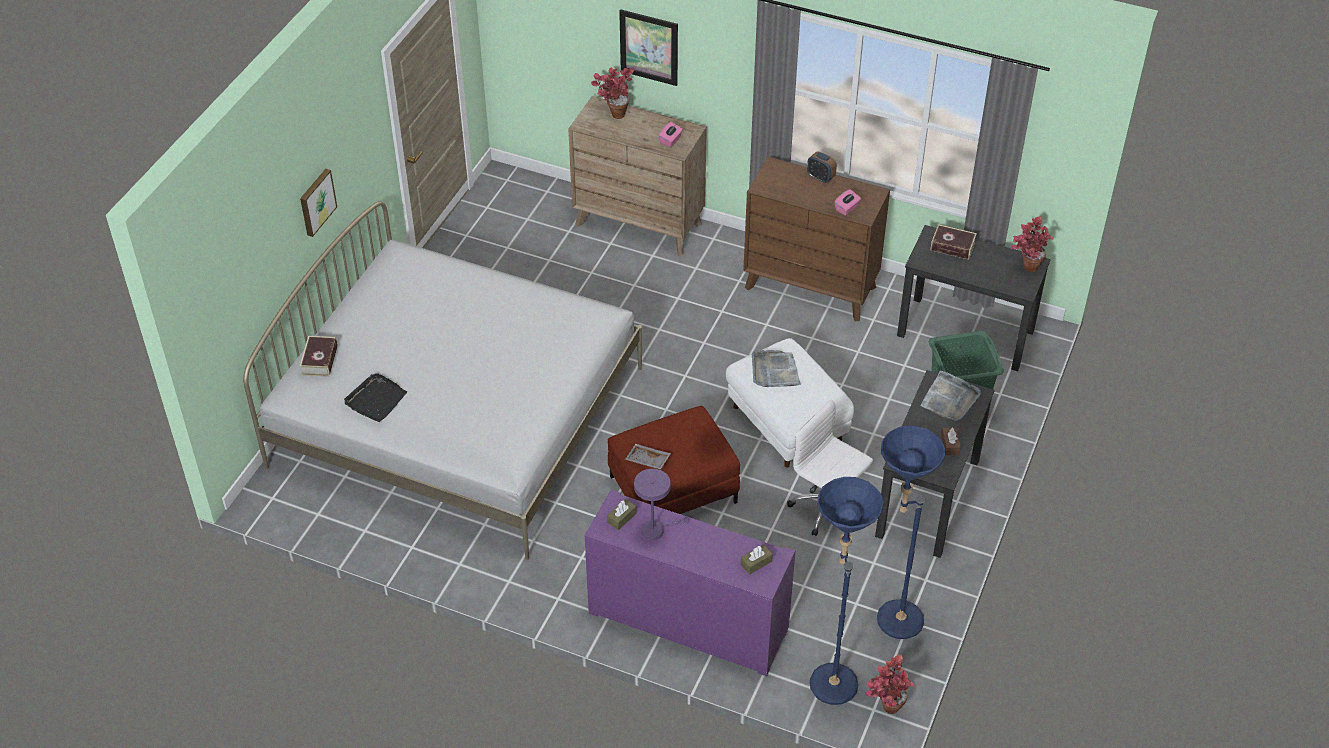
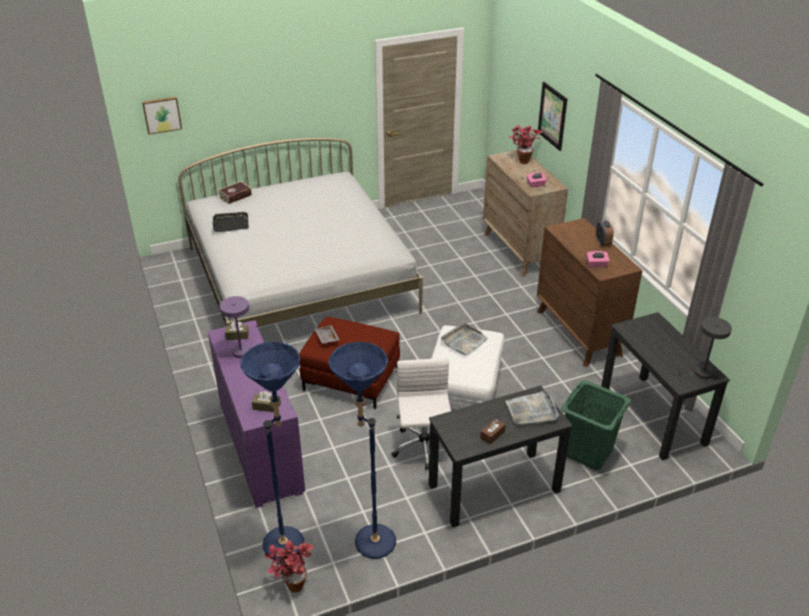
camera: 45 degrees right, 10 degrees down
picture [300,169,337,237] -> picture moved to [142,97,182,135]
book [930,224,977,259] -> none
potted plant [1010,216,1054,272] -> grey table lamp [673,317,732,379]

